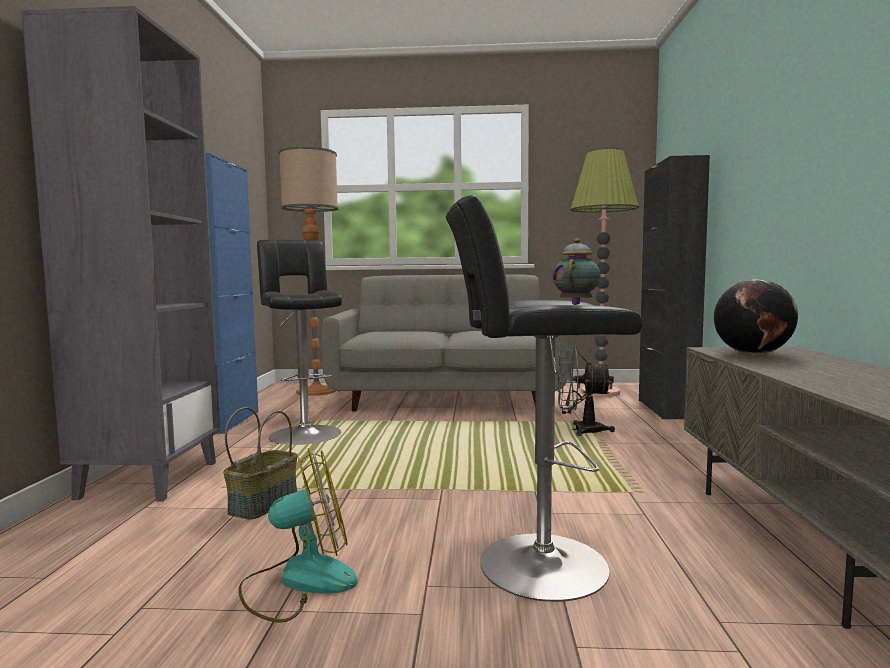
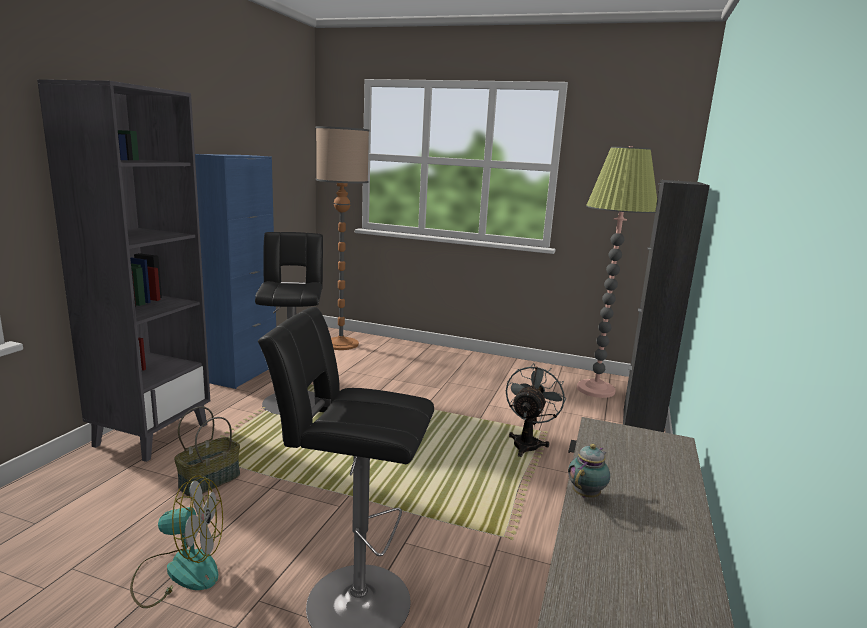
camera: 15 degrees right, 10 degrees up
grey sofa [322,274,570,411] -> none
teapot [553,238,601,305] -> teapot moved to [568,444,610,498]
grey fan [558,347,615,436] -> grey fan turned 90 degrees clockwise [506,363,566,457]
globe [714,279,798,355] -> none

